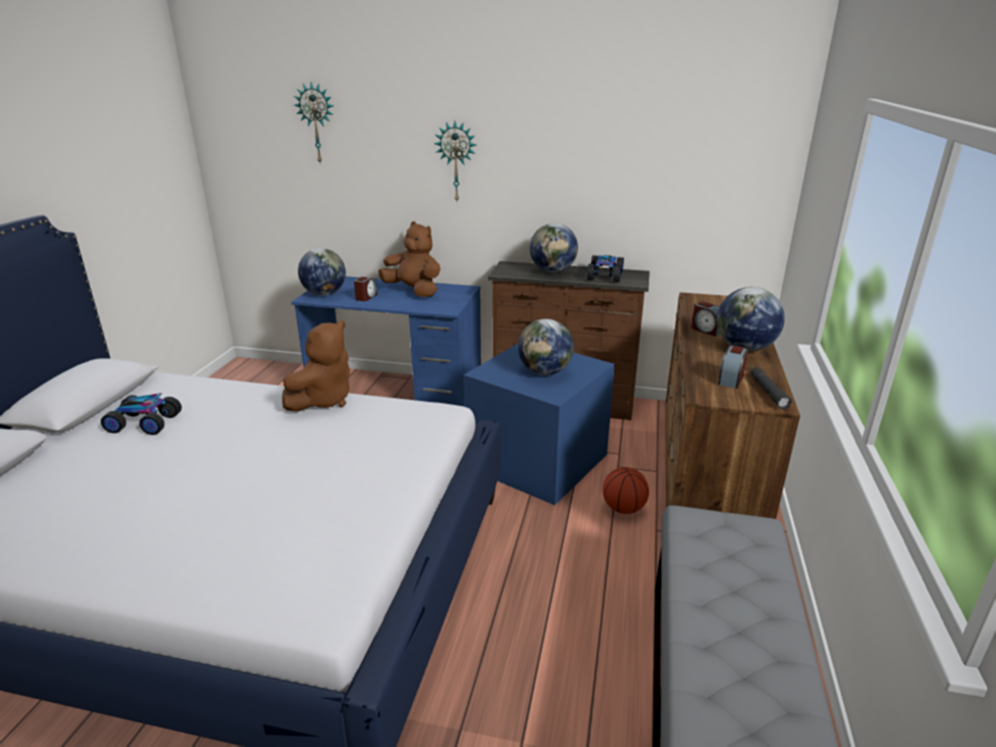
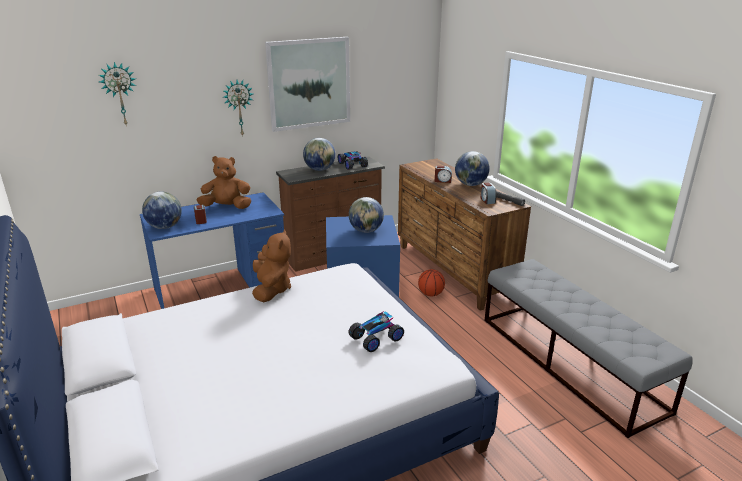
camera: 40 degrees left, 0 degrees up
toy car [101,393,182,435] -> toy car moved to [348,311,404,352]
none -> picture [265,37,350,132]

